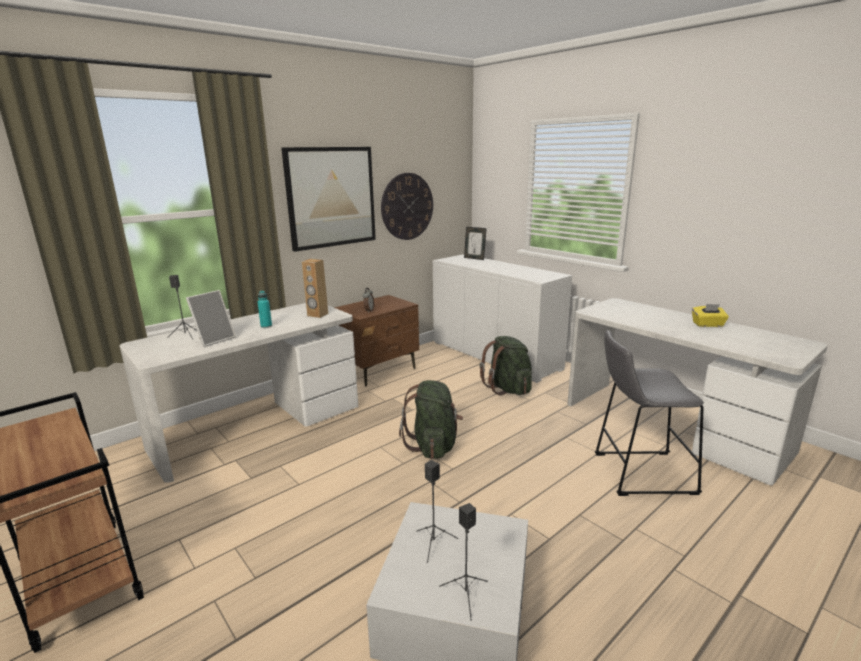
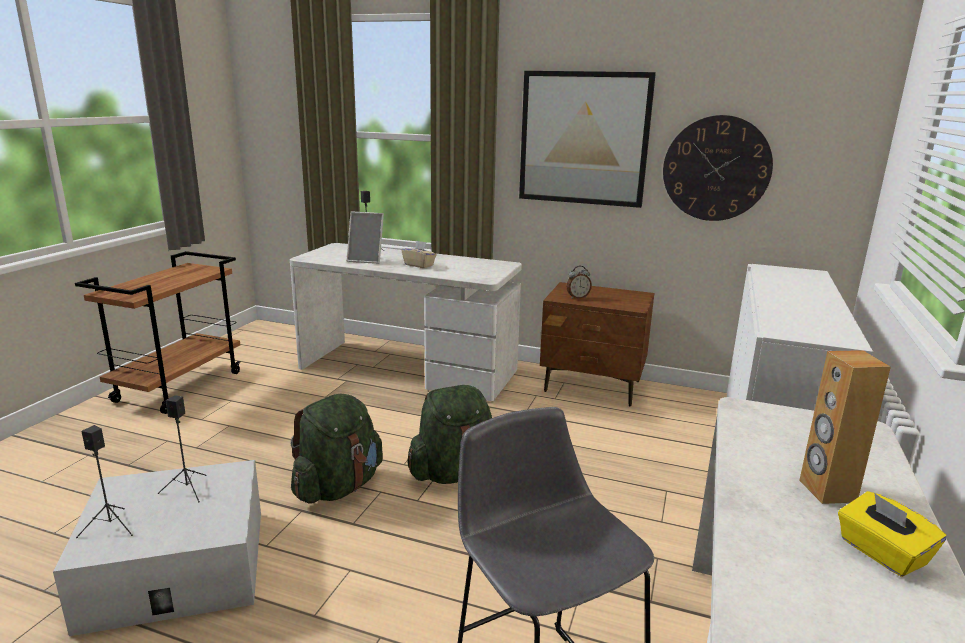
camera: 60 degrees right, 0 degrees up
turquoise bottle [258,291,272,328] -> beige tissue box [401,240,437,268]
brown speaker [302,259,328,318] -> brown speaker moved to [799,350,891,504]
picture frame [464,227,487,260] -> none
green backpack [480,336,532,395] -> green backpack moved to [291,393,383,504]

